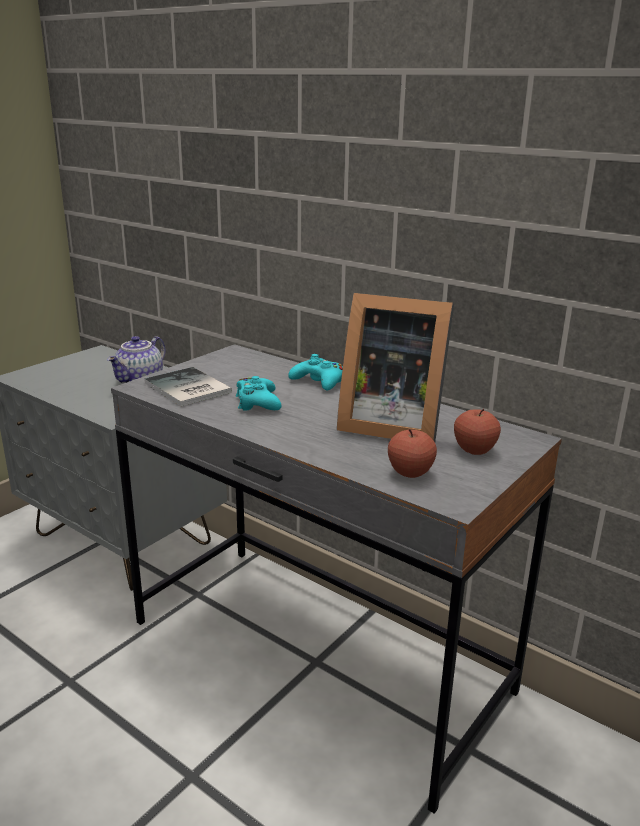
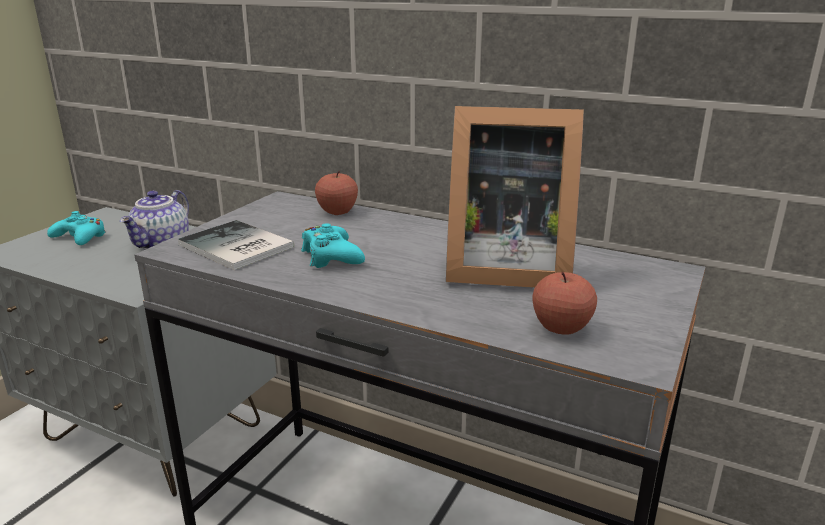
camera: 10 degrees left, 0 degrees up
turquoise game controller [288,354,343,390] -> turquoise game controller moved to [47,211,106,245]
apple [454,409,501,455] -> apple moved to [315,171,358,215]

